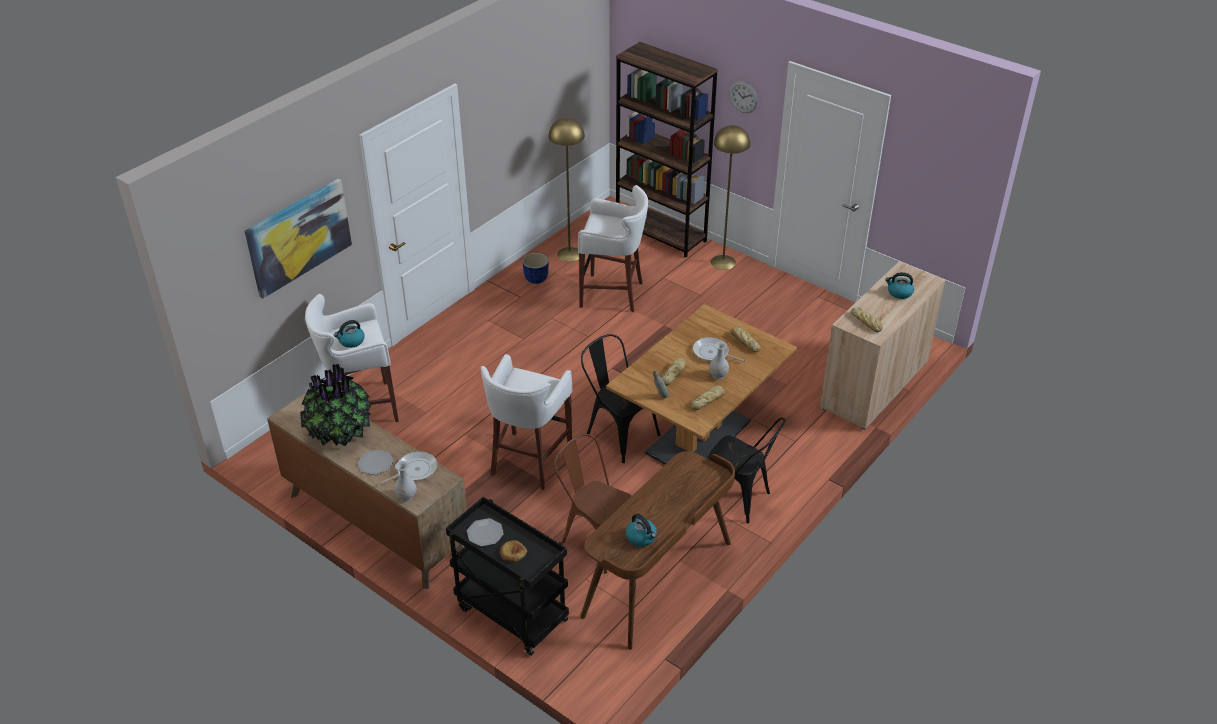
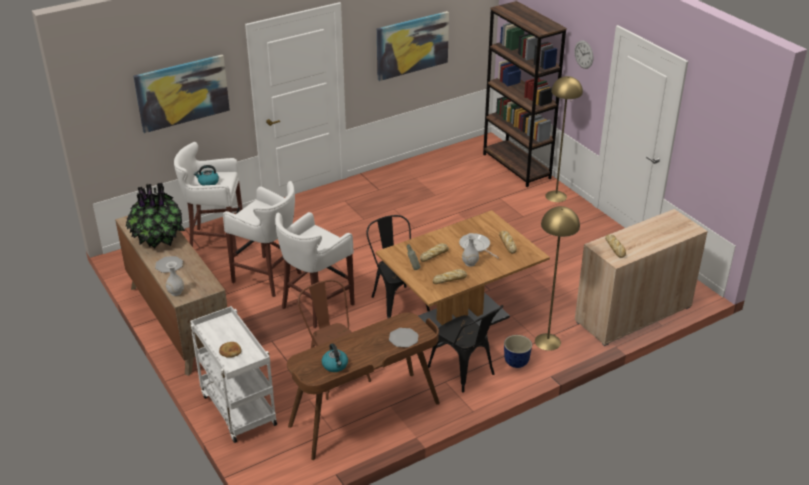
camera: 20 degrees right, 5 degrees down
frying pan [378,451,437,485] -> none
black cart [446,497,569,656] -> white cart [190,306,277,443]
plate [467,518,504,546] -> plate moved to [389,328,419,347]
planter [522,253,549,284] -> planter moved to [504,335,532,368]
yellow floor lamp [549,118,585,262] -> yellow floor lamp moved to [535,206,580,351]
white stool [578,185,648,312] -> white stool moved to [223,181,302,297]
kettle [885,272,914,299] -> none
none -> picture [377,11,449,81]

